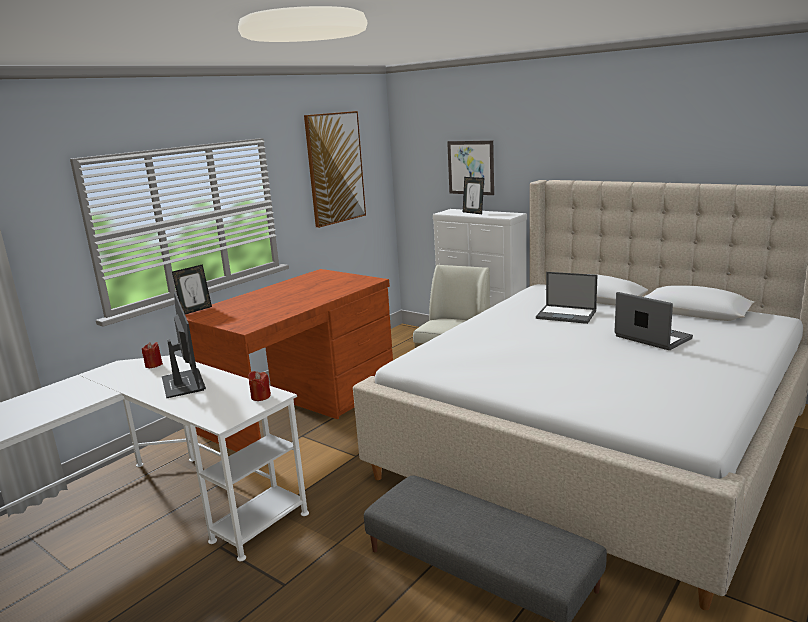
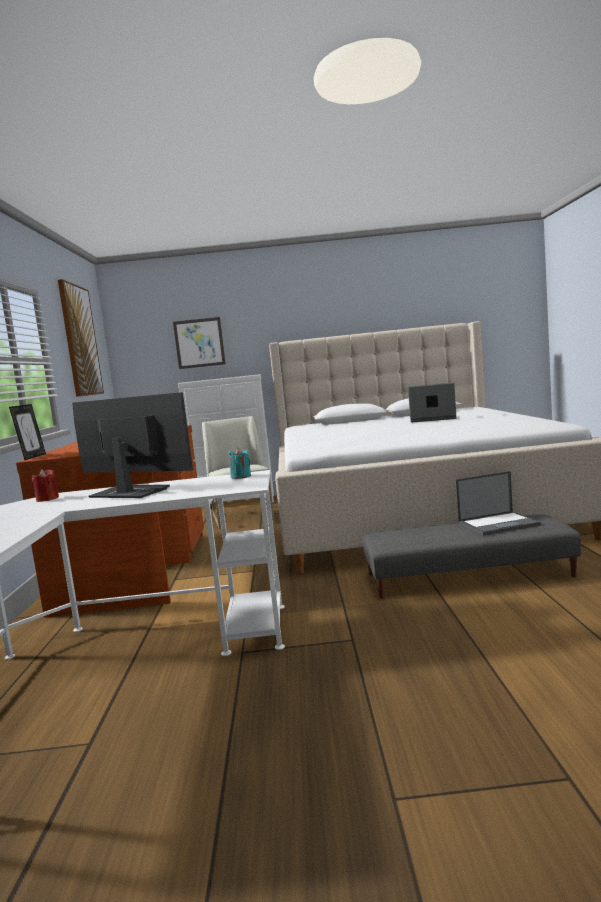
camera: 40 degrees left, 10 degrees down
red candle [248,371,271,401] -> turquoise candle [228,447,251,479]
picture frame [463,177,484,214] -> none
laptop [536,272,597,324] -> laptop moved to [455,471,541,535]

